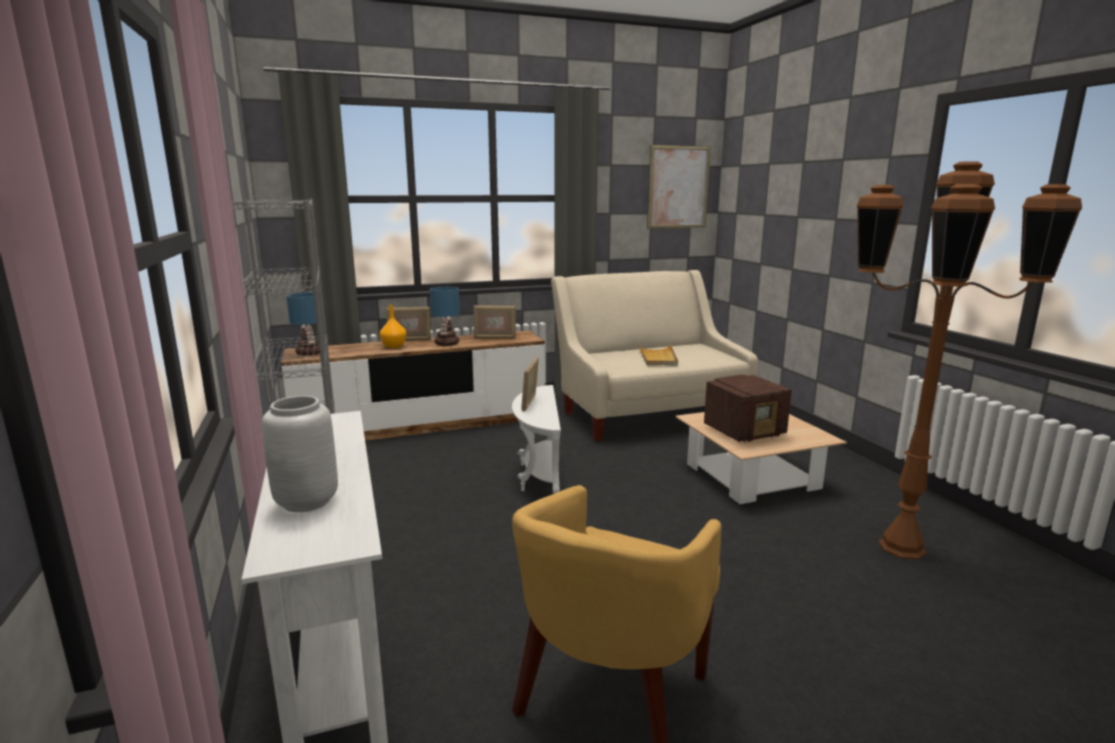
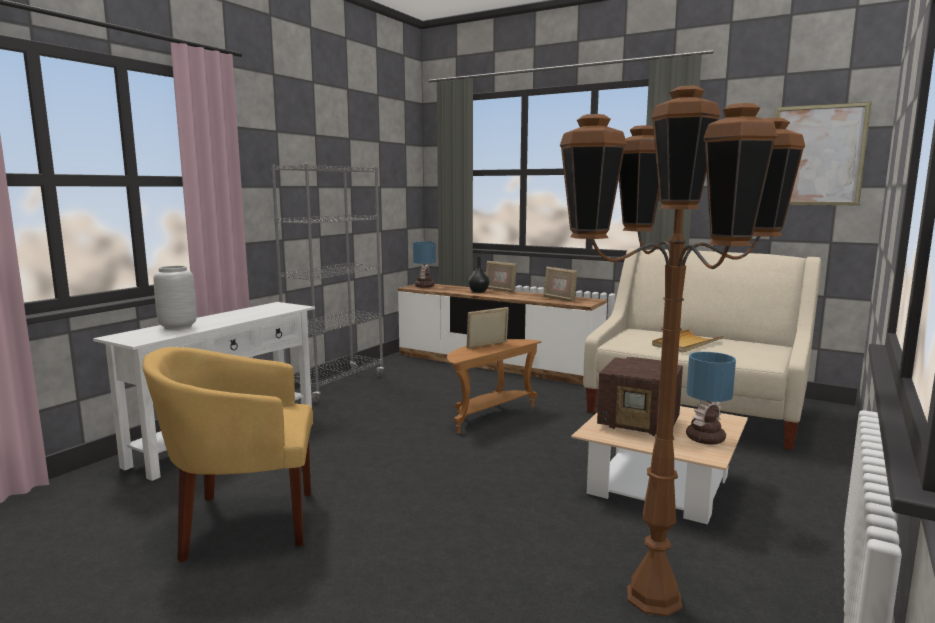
camera: 50 degrees right, 5 degrees down
orange vase [380,305,407,348] -> black vase [468,257,490,293]
table lamp [430,287,460,346] -> table lamp moved to [686,352,736,445]
white side table [512,385,561,494] -> brown side table [447,339,541,433]

